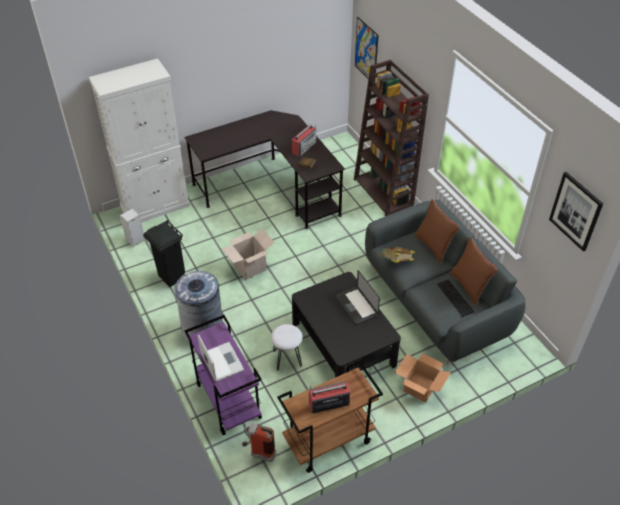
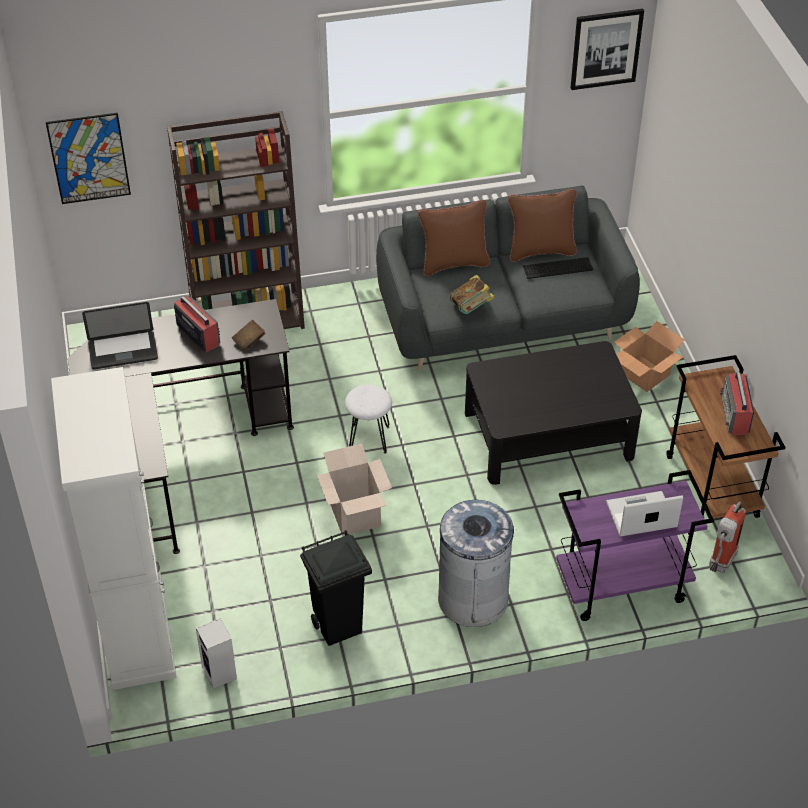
camera: 75 degrees left, 0 degrees up
white stool [271,324,303,370] -> white stool moved to [345,385,392,454]
laptop [335,270,380,325] -> laptop moved to [82,302,158,369]

